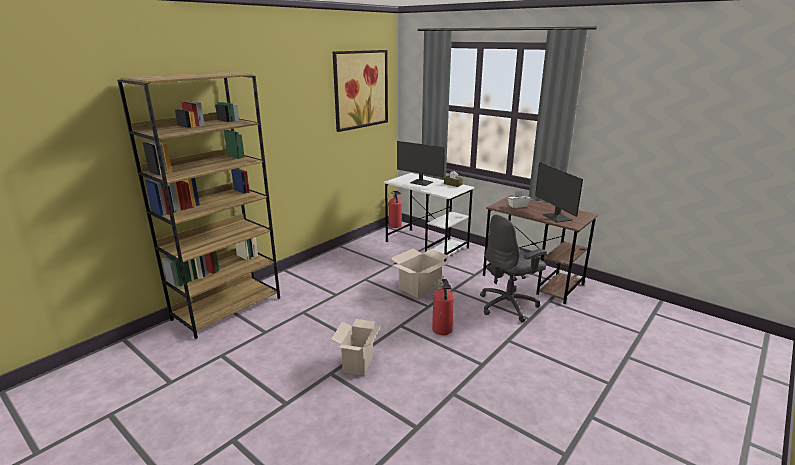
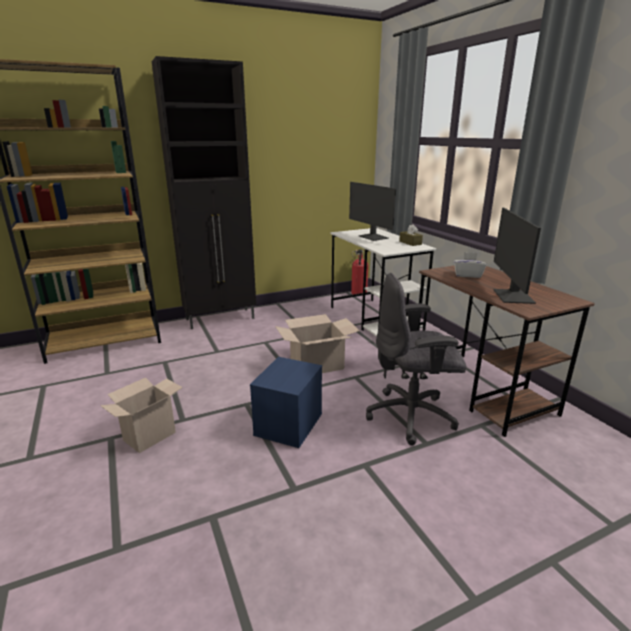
camera: 25 degrees right, 0 degrees up
picture [333,50,388,132] -> none
fire extinguisher [432,276,454,335] -> blue storage box [250,357,322,448]
none -> black cabinet [152,56,256,329]

